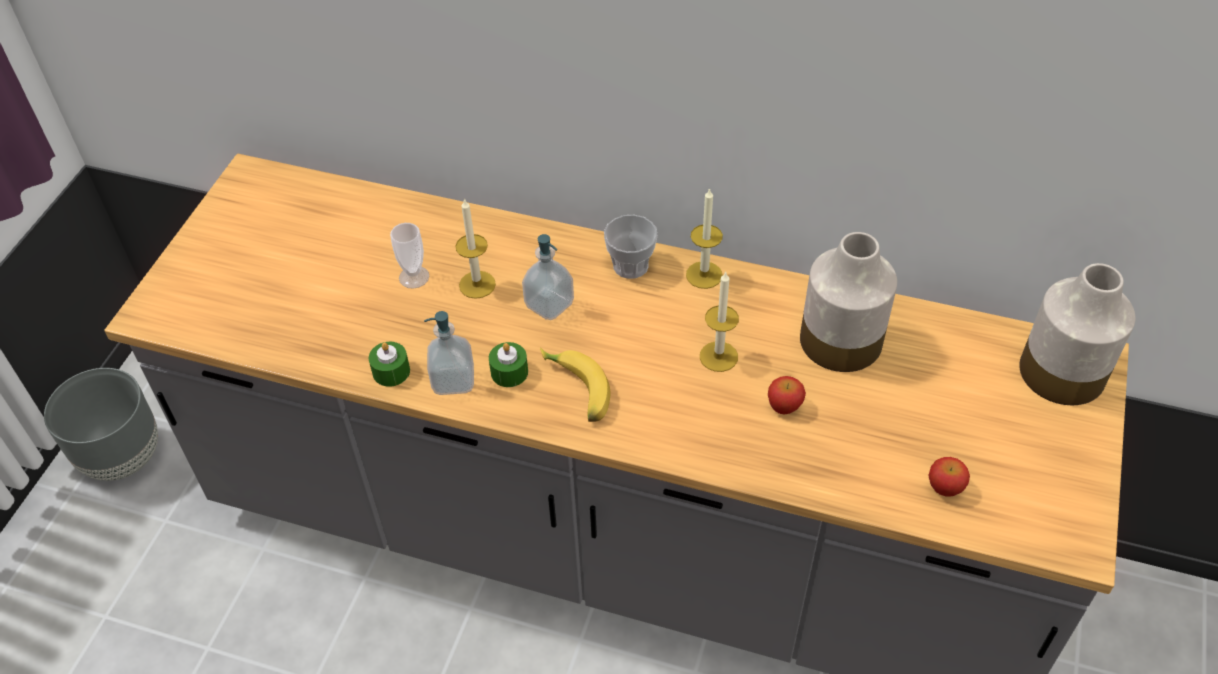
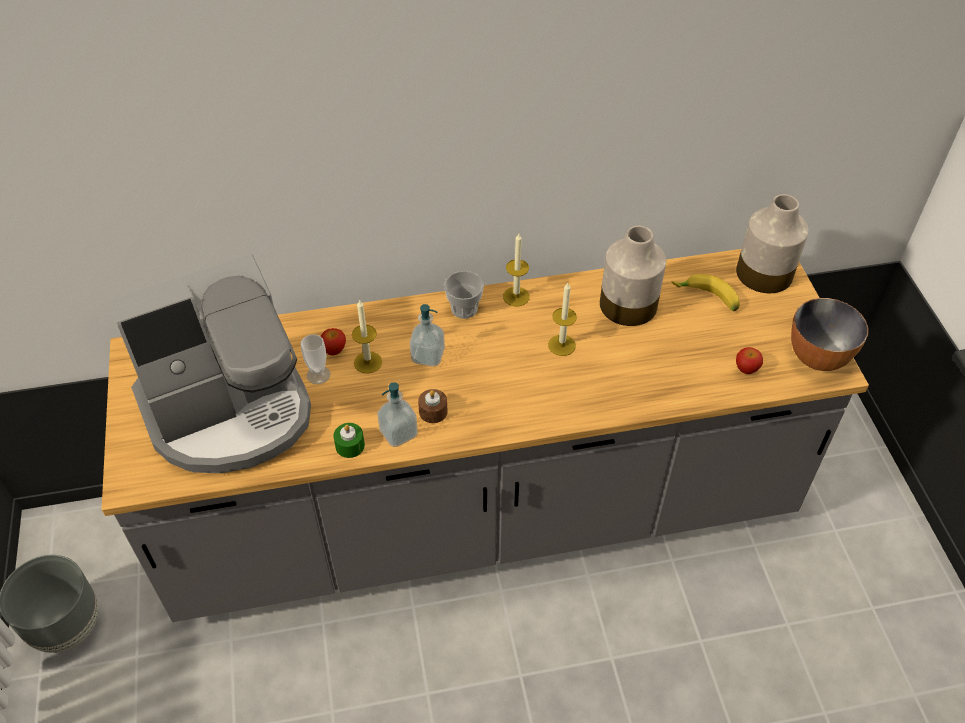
camera: 30 degrees left, 0 degrees up
green candle [489,342,528,387] -> brown candle [418,389,448,423]
banana [540,347,610,422] -> banana moved to [671,274,740,312]
apple [768,376,806,414] -> apple moved to [320,328,346,356]
none -> coffee machine [111,254,311,473]
none -> bowl [791,298,868,371]

